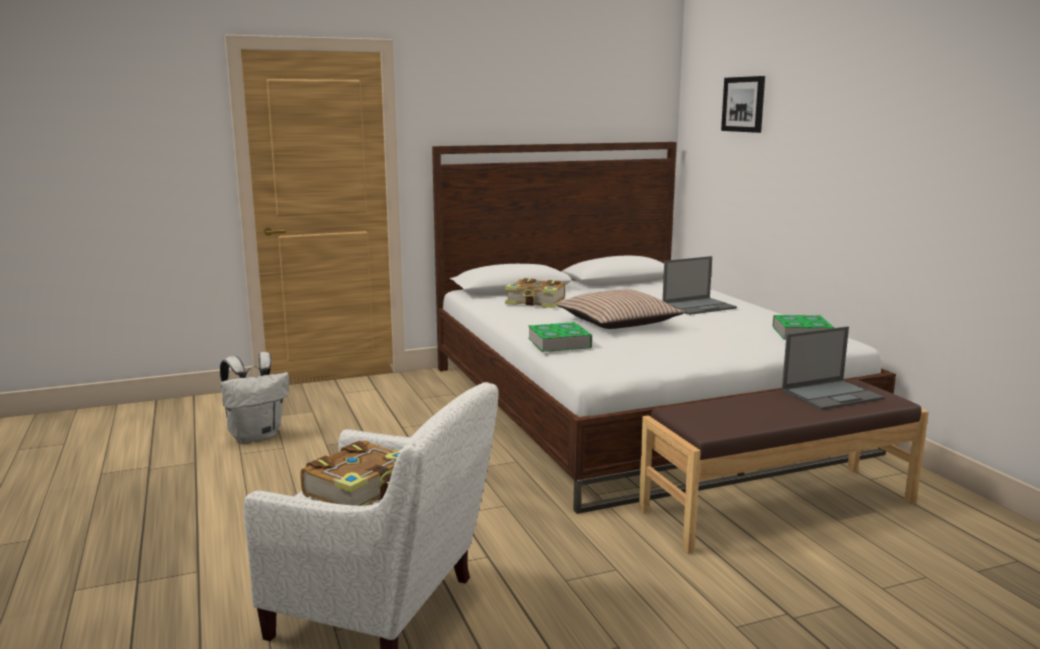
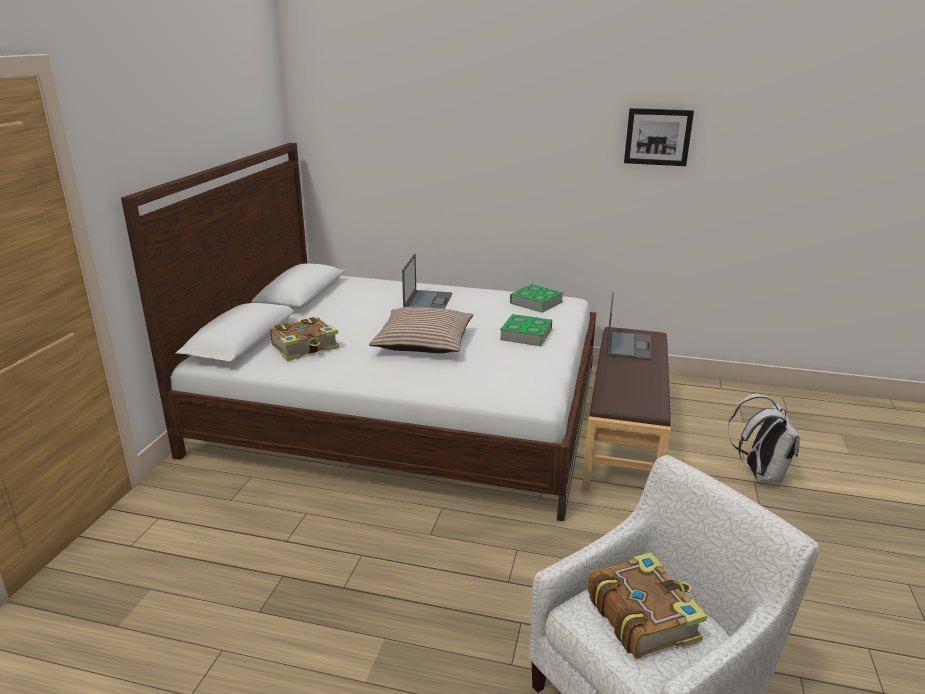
camera: 55 degrees left, 10 degrees up
white backpack [220,352,289,443] -> white backpack moved to [728,394,800,484]
book [528,322,592,352] -> book moved to [500,314,552,346]
picture [721,76,765,133] -> picture moved to [624,108,694,166]

